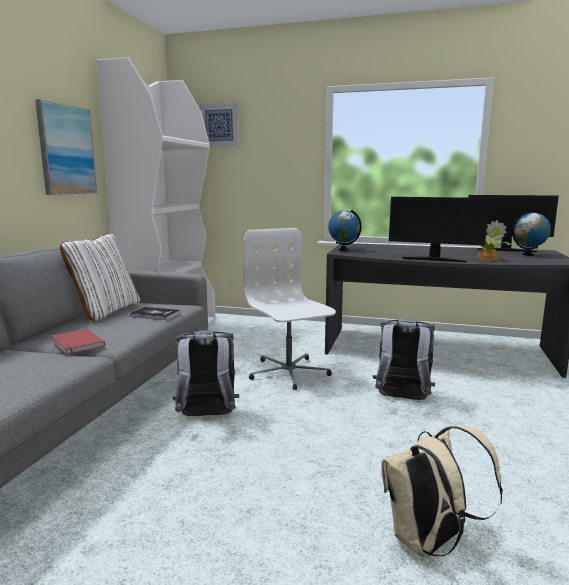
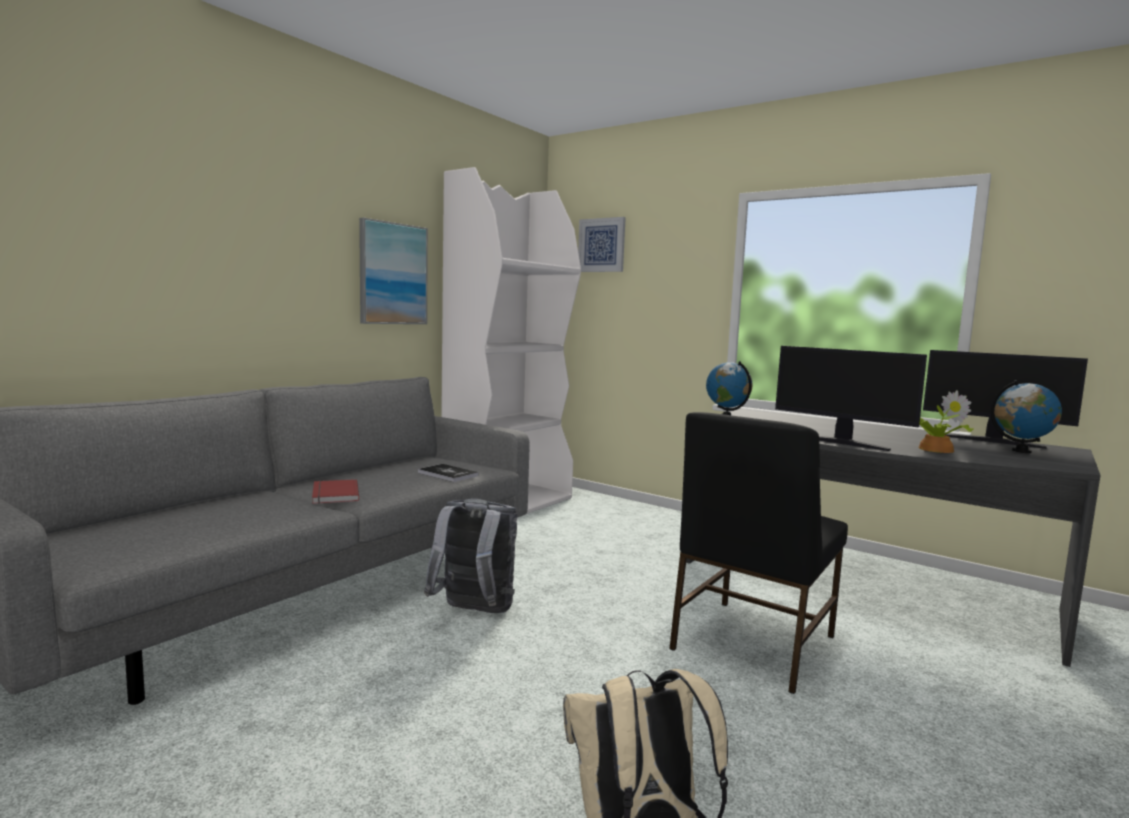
camera: 20 degrees right, 5 degrees down
white pillow [60,234,140,322] -> none
white office chair [244,228,336,390] -> none
grey backpack [373,319,435,400] -> black chair [669,412,848,694]

